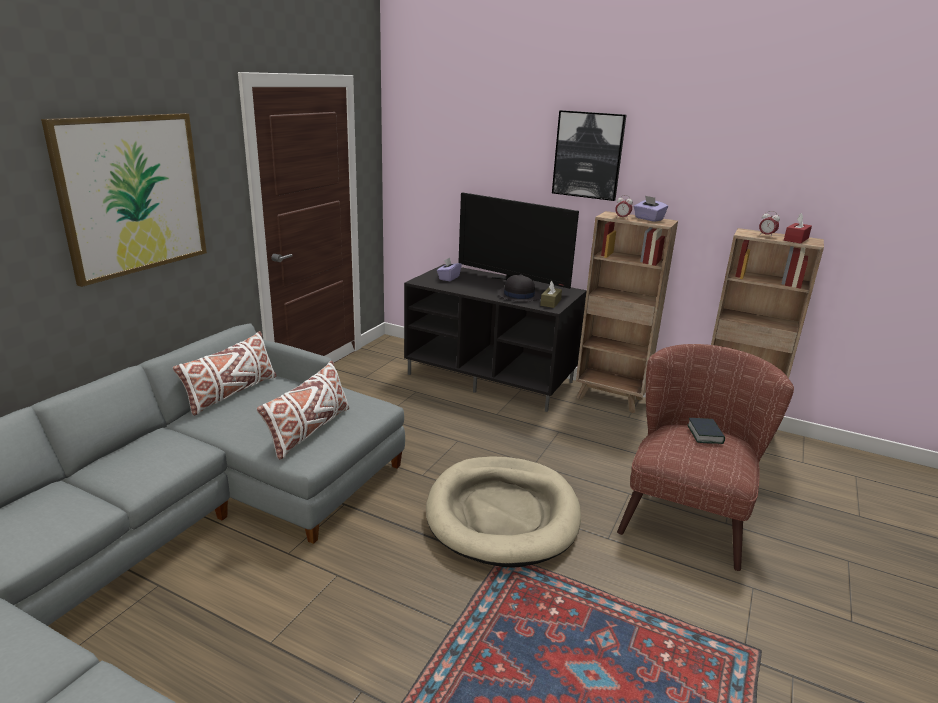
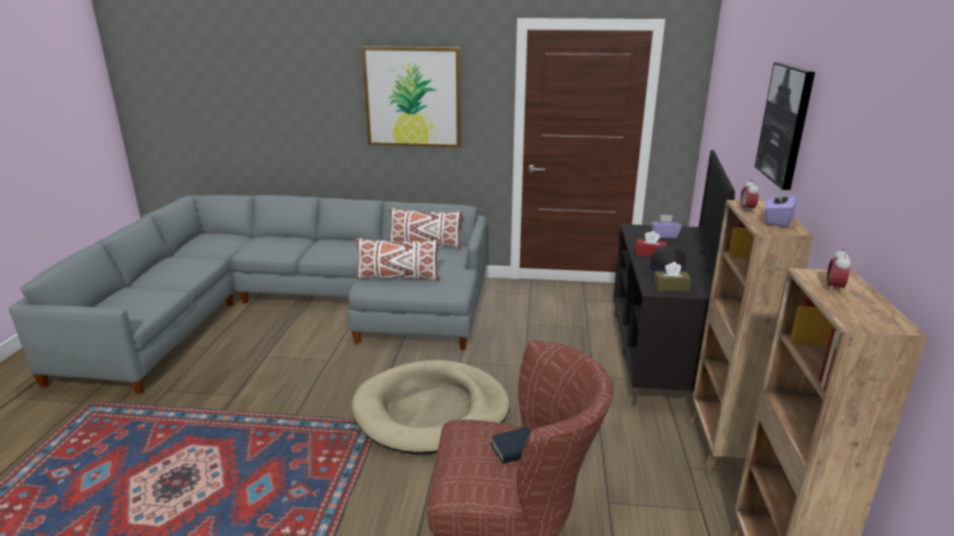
camera: 70 degrees right, 0 degrees up
red tissue box [784,213,812,244] -> red tissue box moved to [635,231,667,257]

